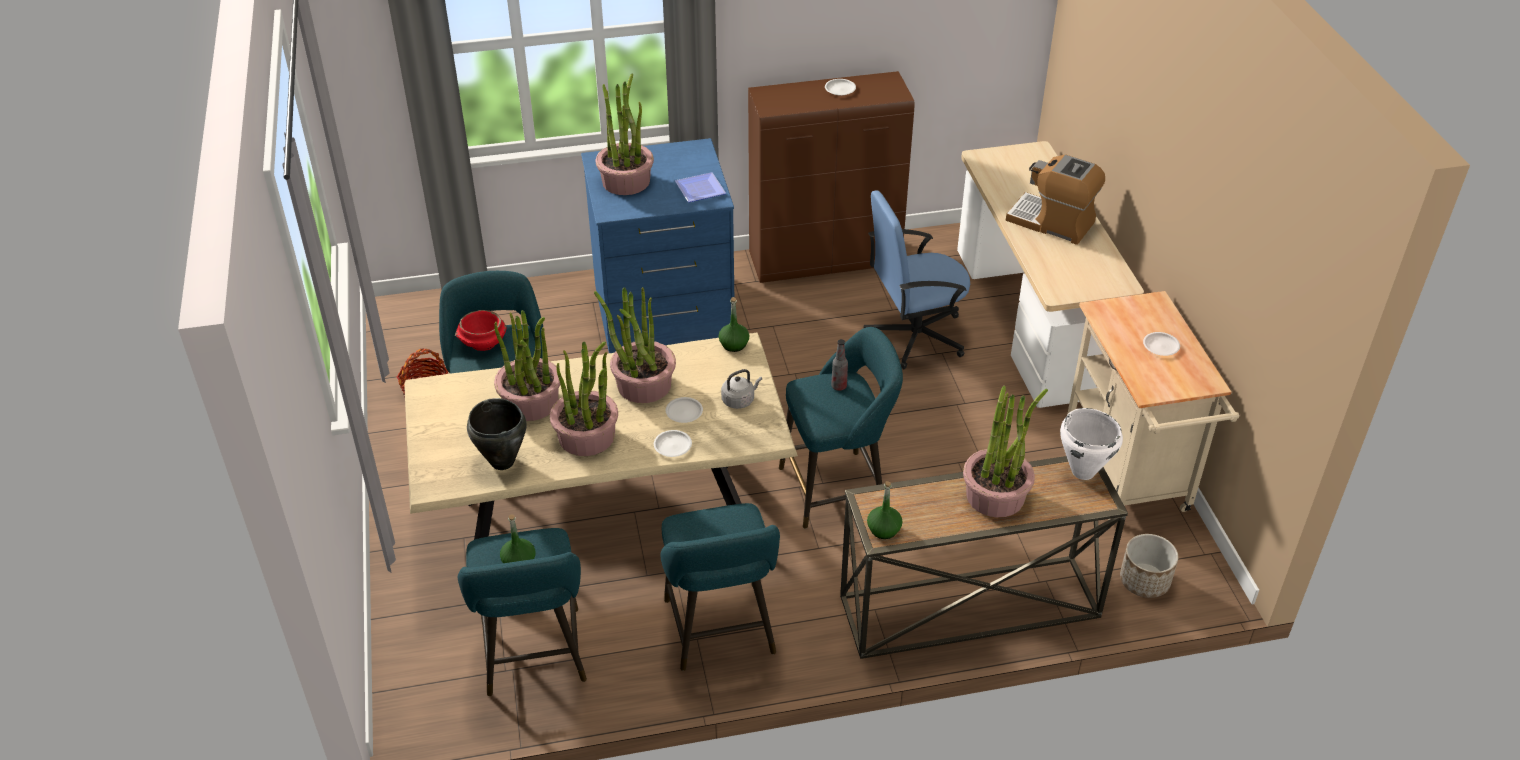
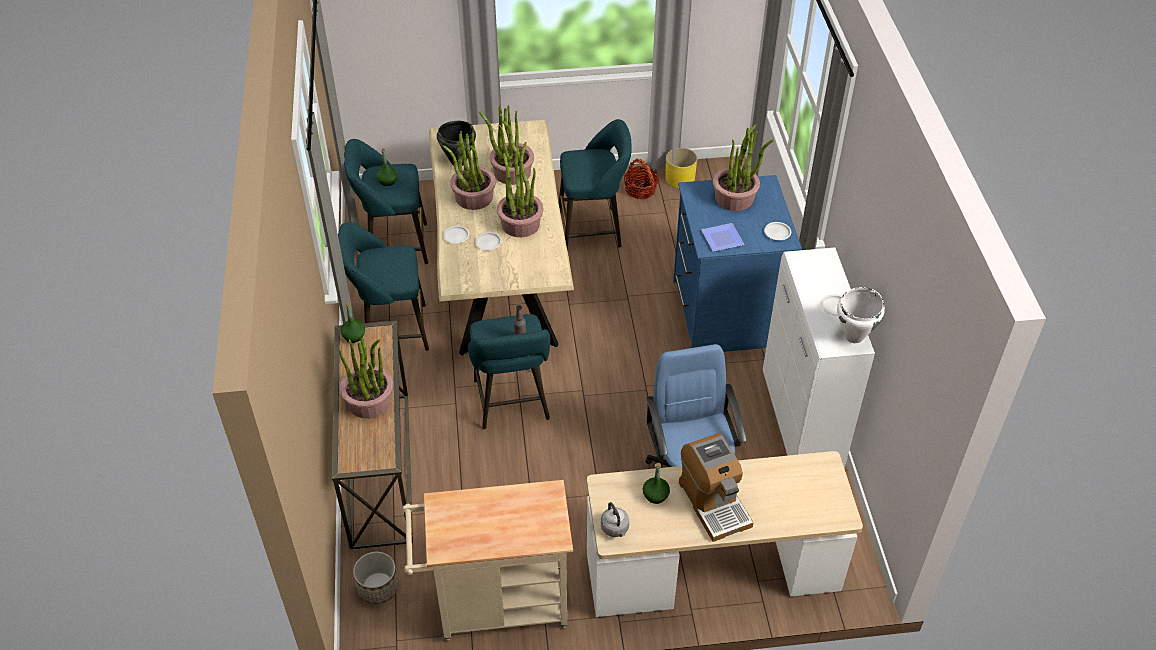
camera: 95 degrees right, 5 degrees up
red bowl [456,310,506,351] -> none
green bottle [719,297,750,352] -> green bottle moved to [642,463,670,504]
grey kettle [721,369,762,409] -> grey kettle moved to [601,502,629,537]
brown cabinet [748,71,914,283] -> white cabinet [763,248,875,469]
coffee machine [1006,155,1105,245] -> coffee machine turned 120 degrees clockwise [679,433,754,542]
white cooking pot [1060,408,1123,480] -> white cooking pot moved to [837,287,885,343]
white plate [1143,332,1180,356] -> white plate moved to [764,222,791,240]
none -> yellow planter [665,148,697,188]

